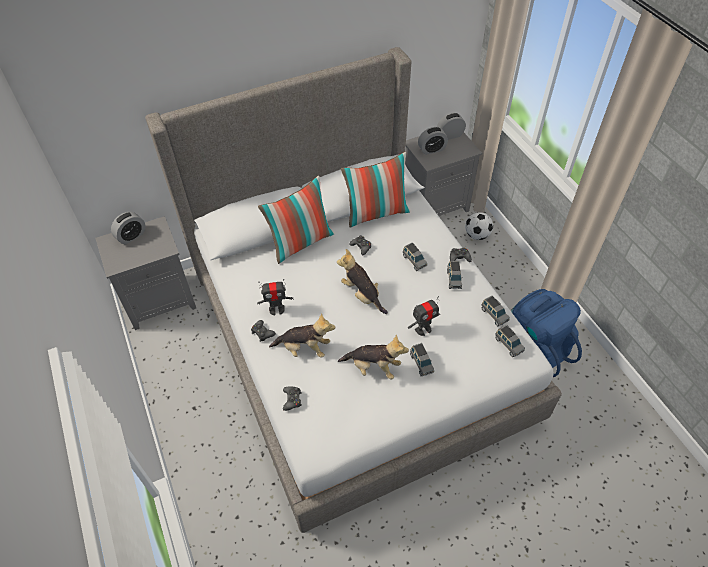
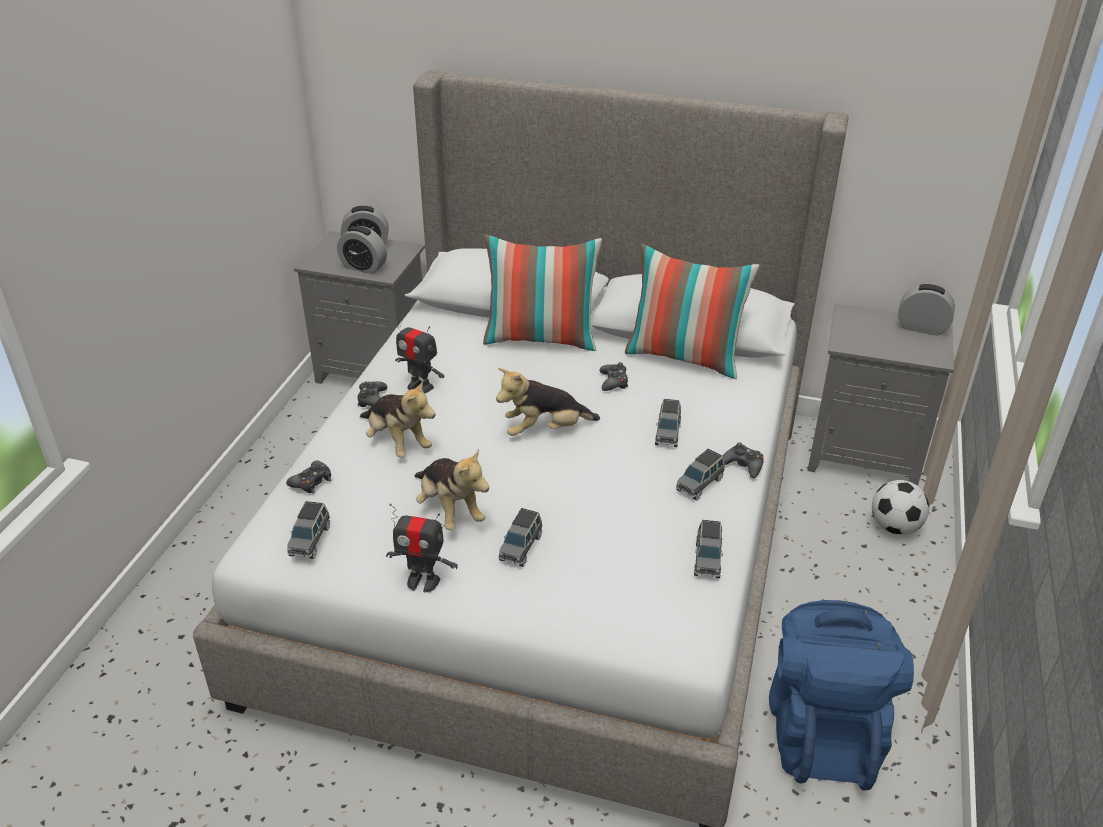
camera: 40 degrees right, 15 degrees down
plush toy [337,249,388,314] -> plush toy turned 105 degrees counterclockwise [496,368,600,436]
toy robot [408,296,440,336] -> toy robot moved to [386,504,458,592]
alarm clock [418,127,448,155] -> alarm clock moved to [337,226,387,274]
grey toy car [495,325,525,357] -> grey toy car moved to [287,501,330,559]

